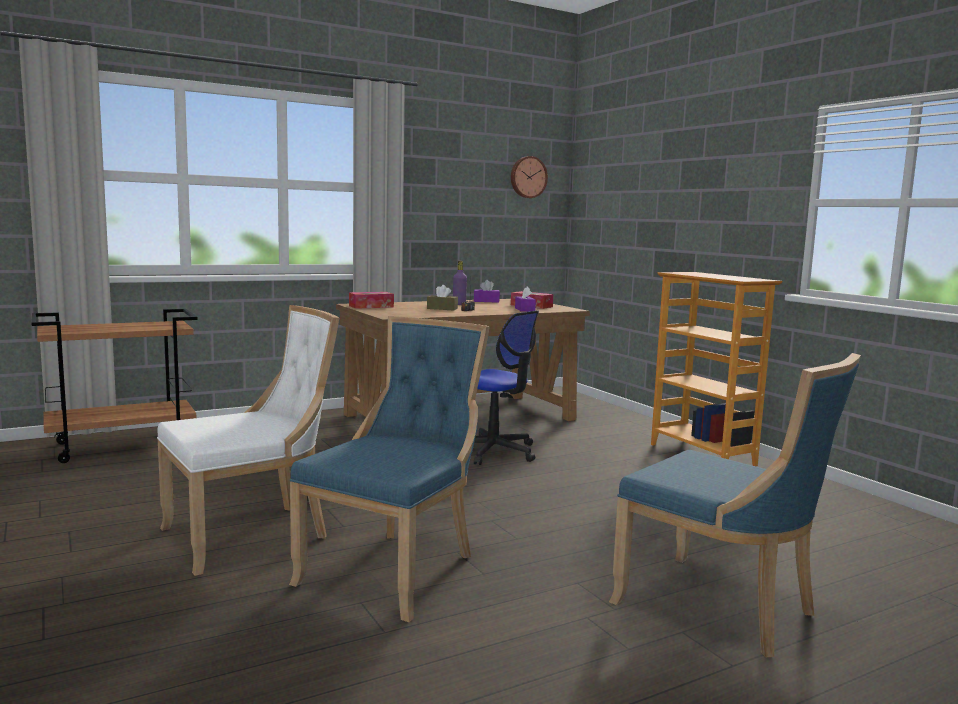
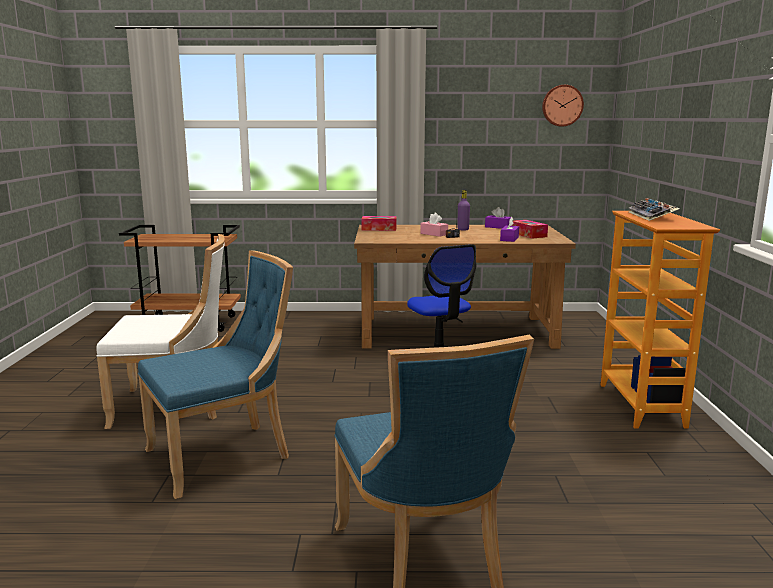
camera: 30 degrees right, 5 degrees up
brown tissue box [427,285,458,311] -> pink tissue box [420,213,448,237]
none -> keyboard [629,198,680,221]

